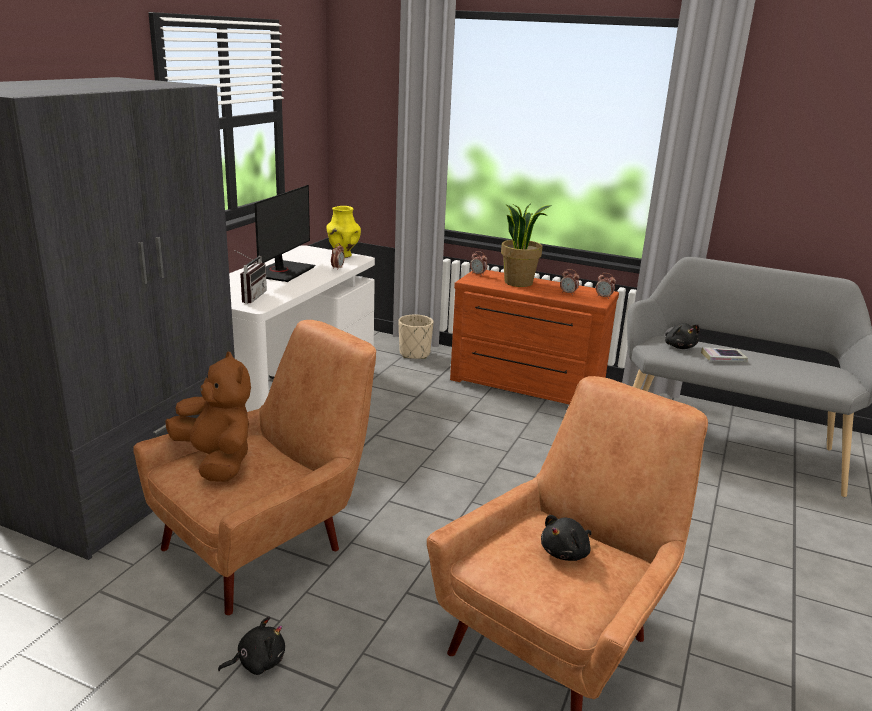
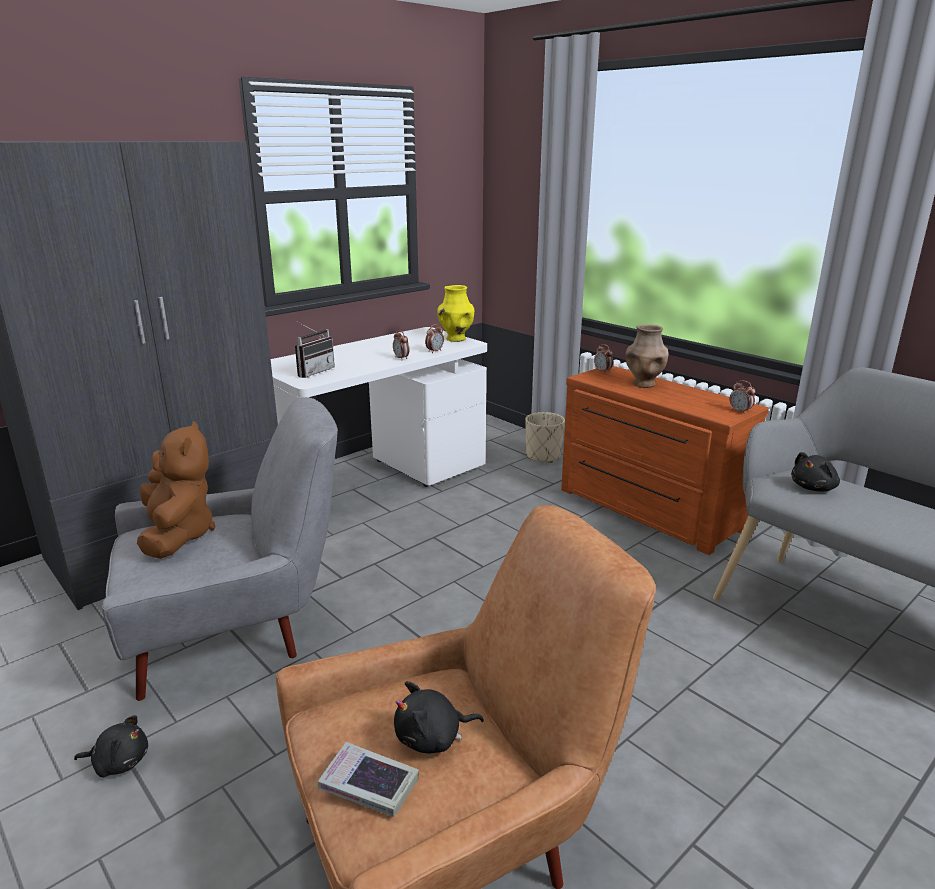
camera: 25 degrees right, 0 degrees up
brown armchair [133,320,376,615] -> grey armchair [102,397,338,701]
monitor [254,185,315,282] -> none
potted plant [501,203,552,287] -> brown vase [625,325,668,388]
alarm clock [560,269,579,295] -> alarm clock moved to [393,330,409,359]
black plush toy [665,323,699,349] -> black plush toy turned 45 degrees clockwise [791,452,840,491]
book [701,347,748,362] -> book moved to [318,742,419,817]

